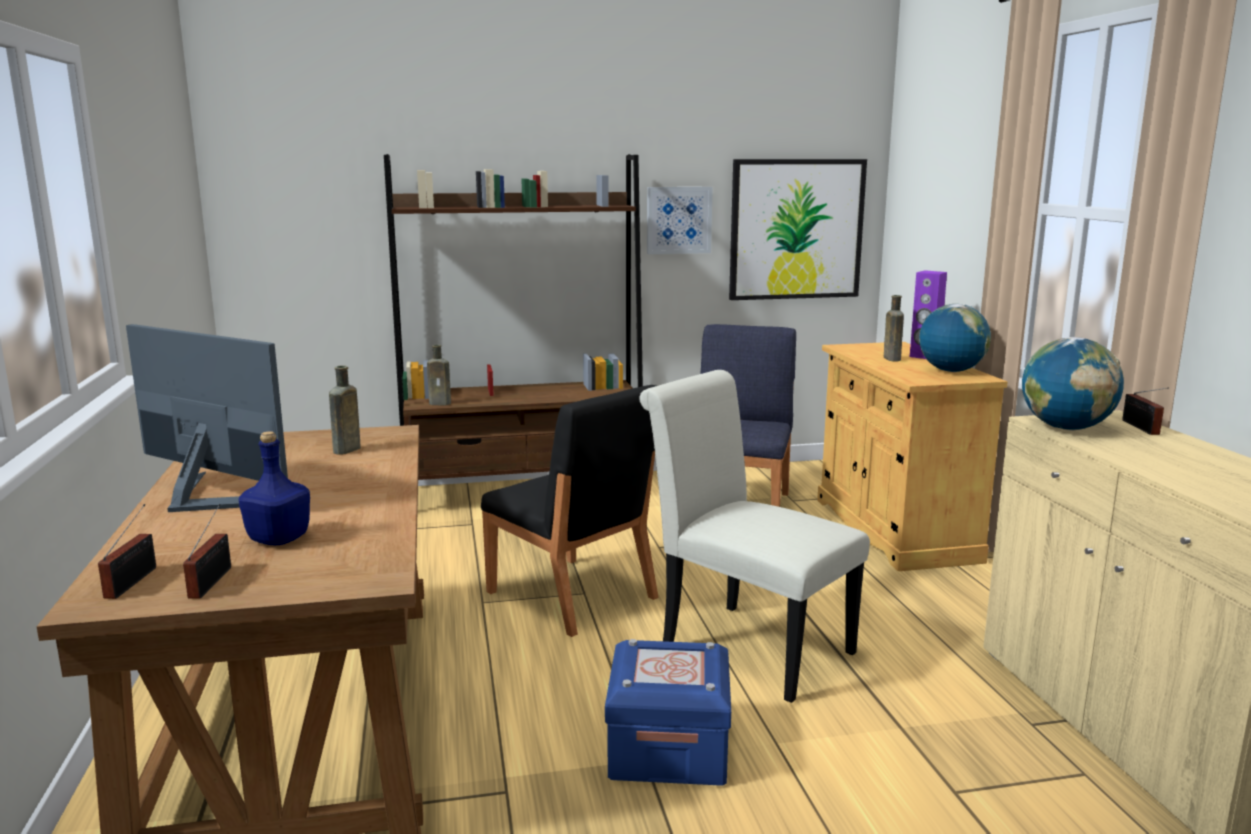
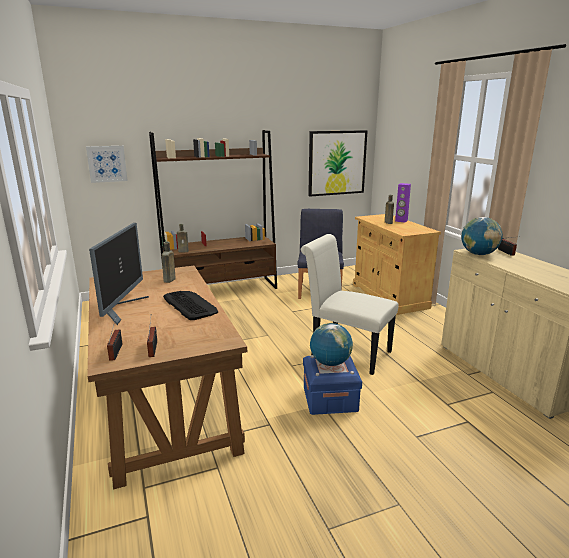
camera: 10 degrees left, 5 degrees up
monitor [126,324,288,512] -> monitor turned 75 degrees clockwise [89,223,149,325]
blue bottle [239,431,310,545] -> none
black chair [481,385,658,637] -> none
picture [647,187,713,254] -> picture moved to [86,146,128,183]
globe [919,304,991,372] -> globe moved to [310,323,353,366]
none -> keyboard [163,291,218,320]

